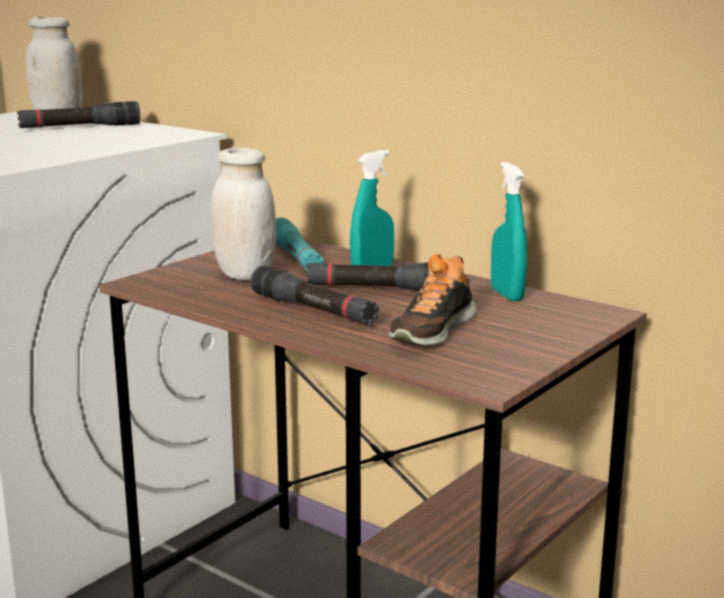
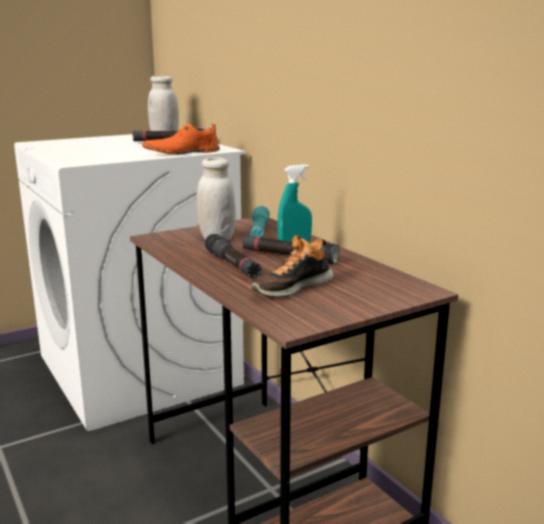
camera: 20 degrees right, 0 degrees up
turquoise spray bottle [491,162,527,301] -> none
none -> orange shoe [142,124,220,155]

